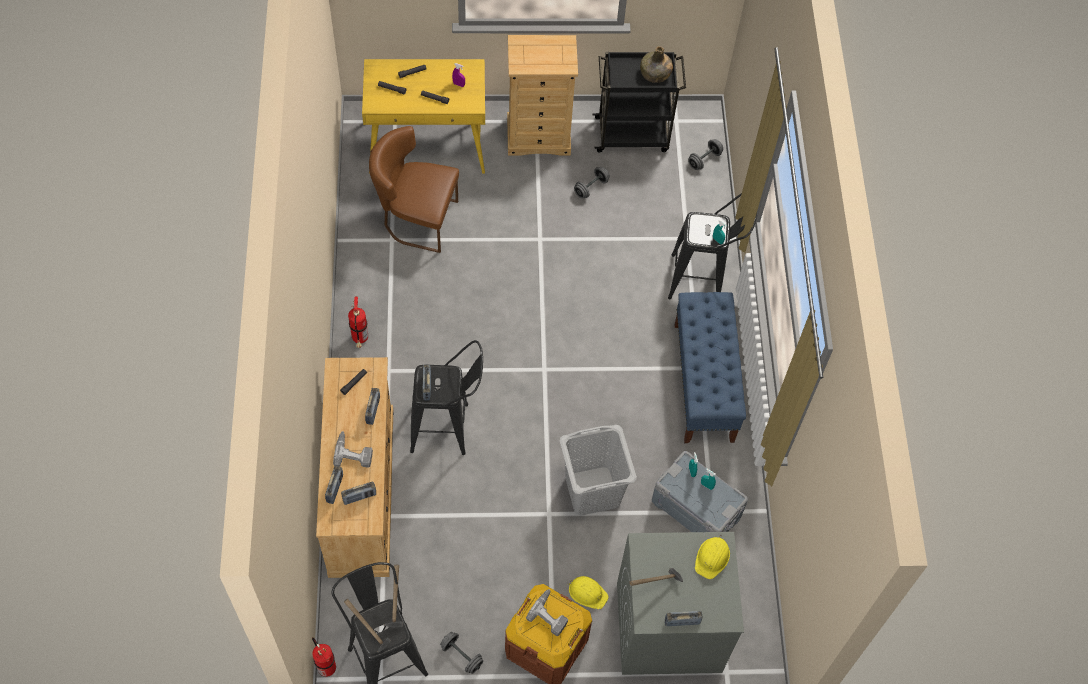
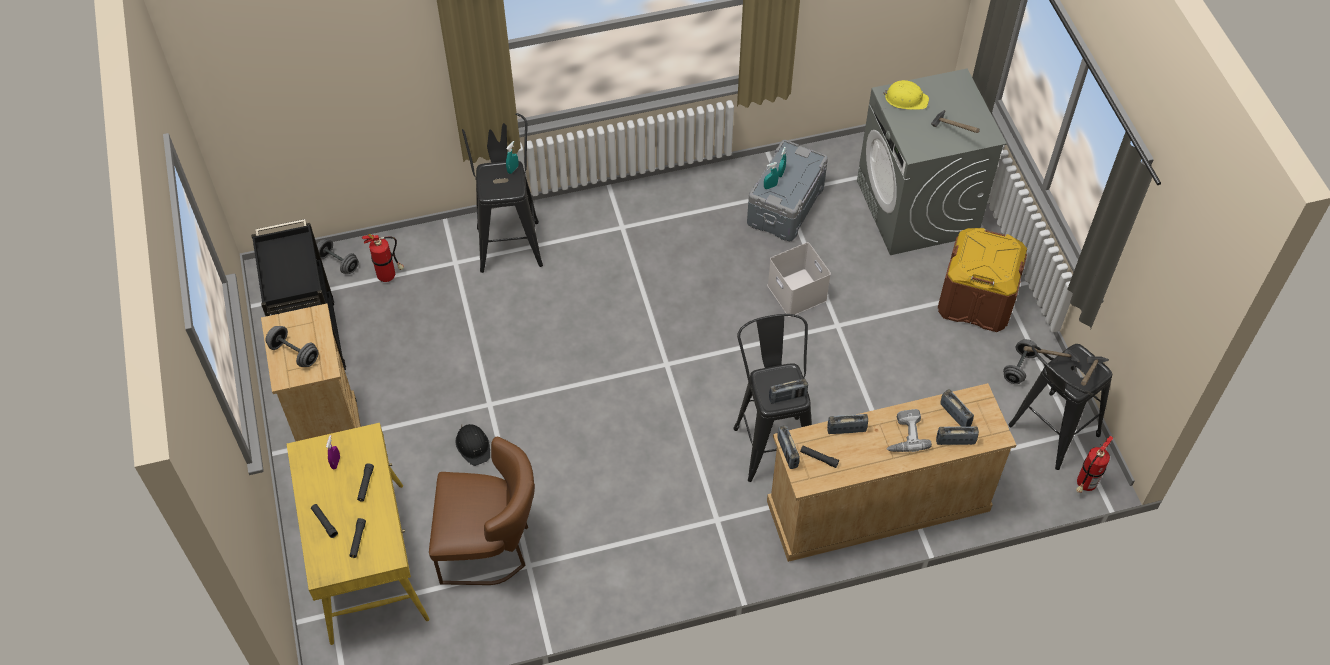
camera: 100 degrees left, 5 degrees down
fire extinguisher [348,296,368,348] -> fire extinguisher moved to [362,234,404,282]
brown chair [369,126,459,253] -> brown chair turned 90 degrees counterclockwise [429,437,535,585]
power drill [526,589,568,636] -> none
grey laundry basket [560,425,637,516] -> white storage box [767,242,831,317]
yellow hard hat [568,576,609,609] -> none
grey dumbbell [574,167,610,199] -> grey dumbbell moved to [265,326,319,367]
green bottle [640,46,673,83] -> none
radio [665,611,702,626] -> radio moved to [777,425,800,469]
blue bench [675,292,746,443] -> none
none -> black hard hat [455,424,490,466]

